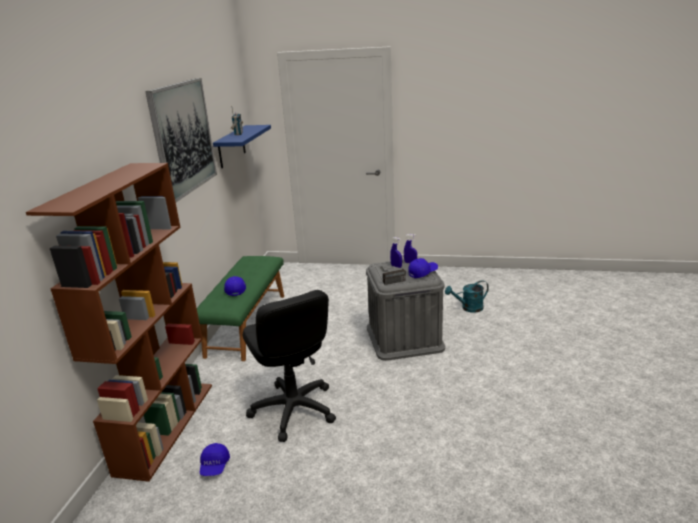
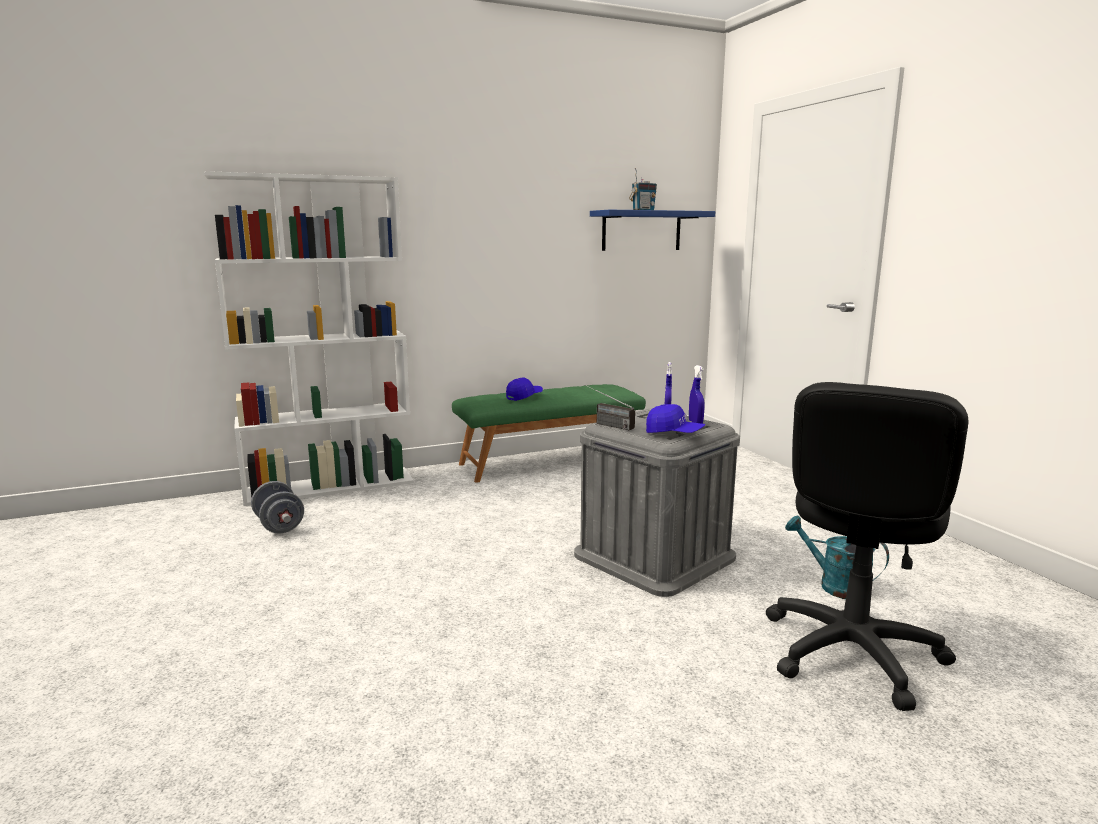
camera: 55 degrees right, 10 degrees down
brown bookcase [26,163,212,482] -> white bookcase [204,171,414,506]
picture [145,78,217,202] -> none
blue cap [200,443,230,476] -> grey dumbbell [251,481,304,533]
black office chair [243,290,336,442] -> black office chair moved to [766,382,968,711]

